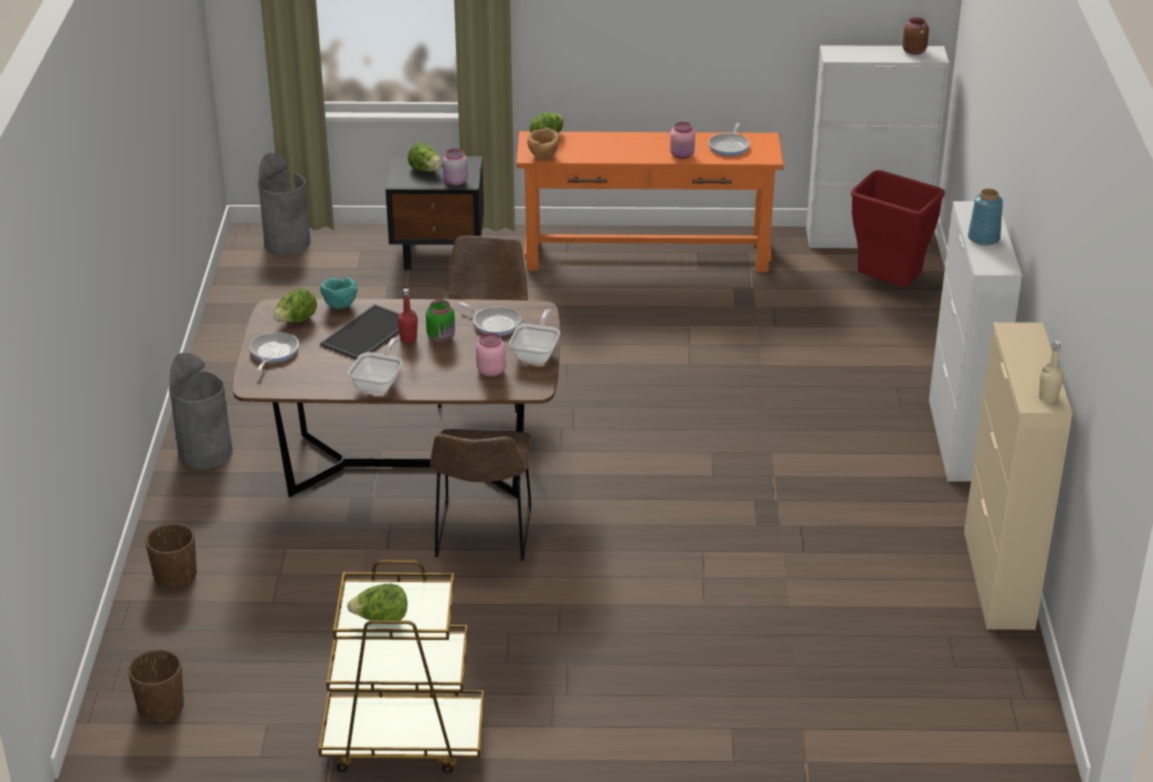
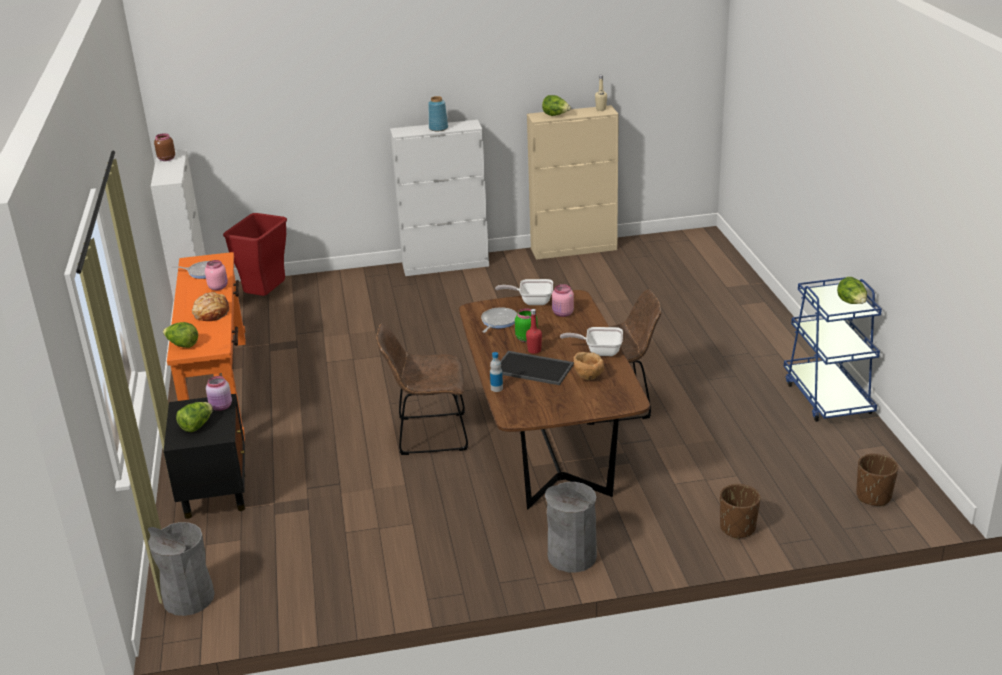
camera: 100 degrees left, 5 degrees down
frying pan [250,332,299,371] -> none
lettuce [273,288,317,322] -> lettuce moved to [542,95,571,116]
brown cart [318,560,484,773] -> blue cart [784,277,882,422]
turquoise bowl [320,277,358,309] -> bottle [490,352,503,392]
brown bowl [527,128,559,158] -> brown bowl moved to [574,352,604,380]
none -> bread [192,292,229,321]

